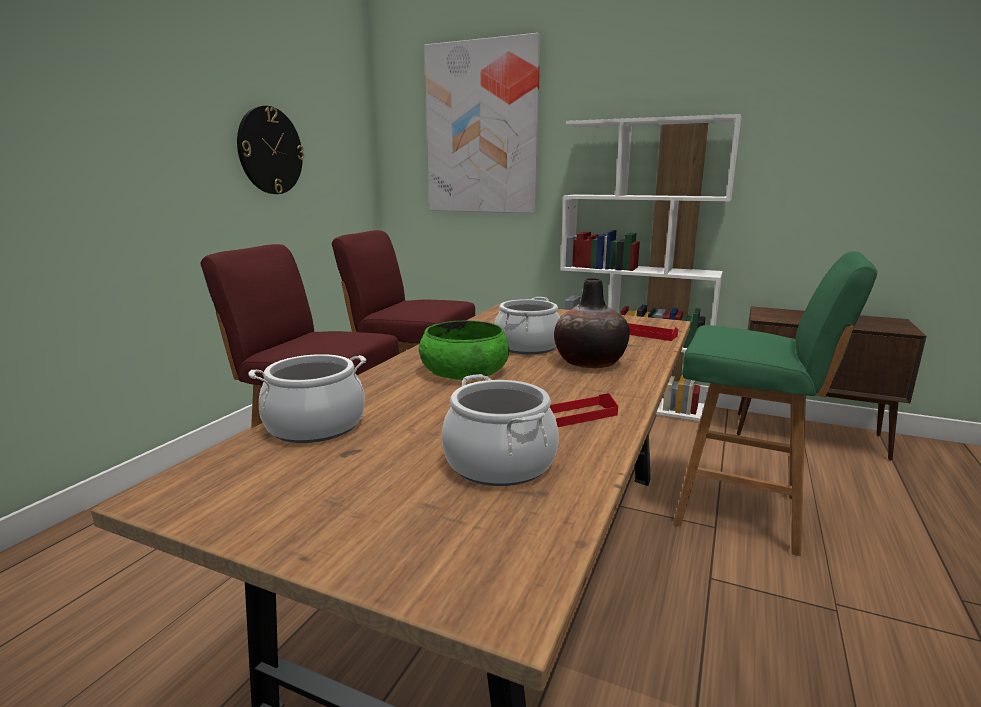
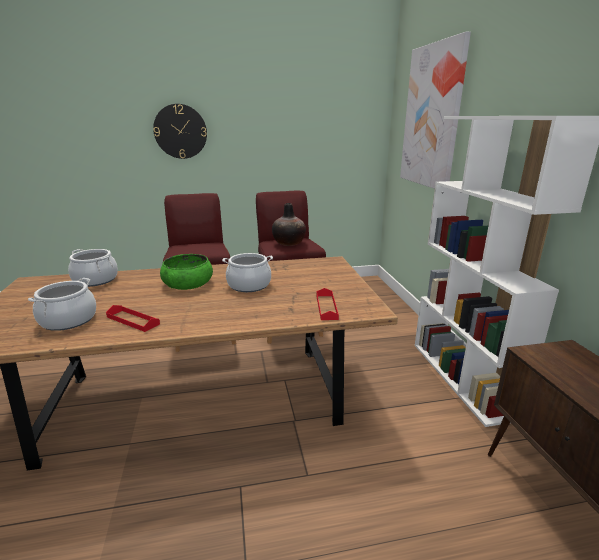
camera: 55 degrees right, 5 degrees up
wall clock [237,106,304,194] -> wall clock moved to [153,104,207,159]
vase [554,278,630,369] -> vase moved to [272,203,306,246]
green stool [673,251,877,556] -> none

